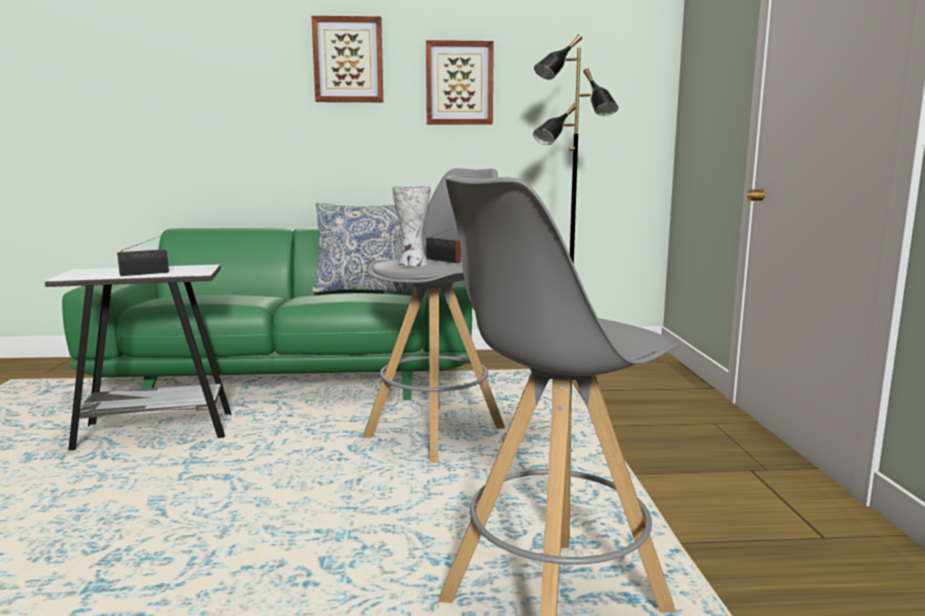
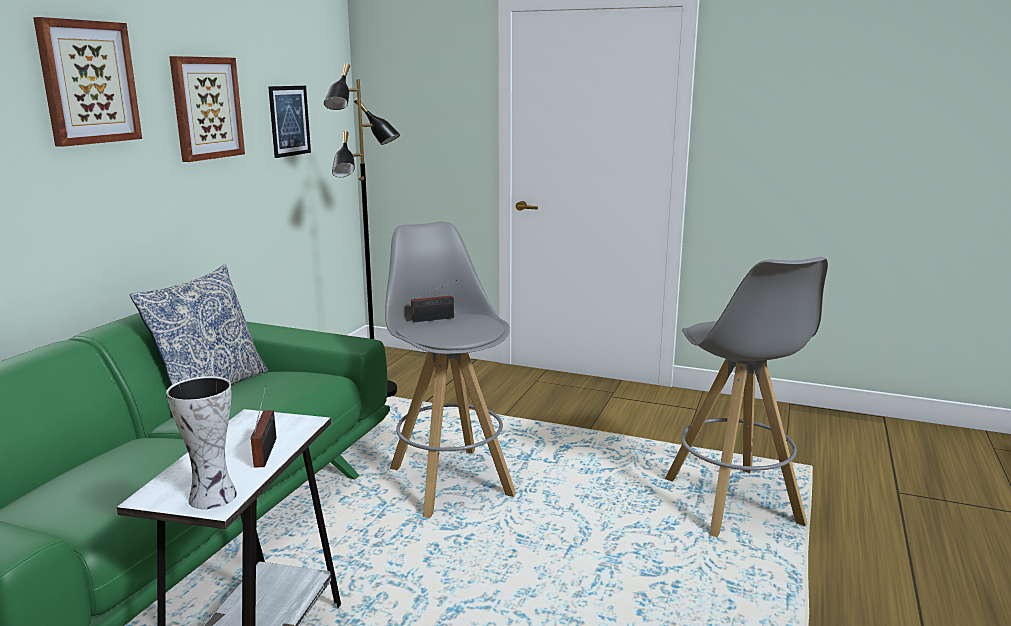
camera: 65 degrees left, 5 degrees up
vase [392,186,431,266] -> vase moved to [166,376,237,509]
none -> picture [268,86,311,158]

